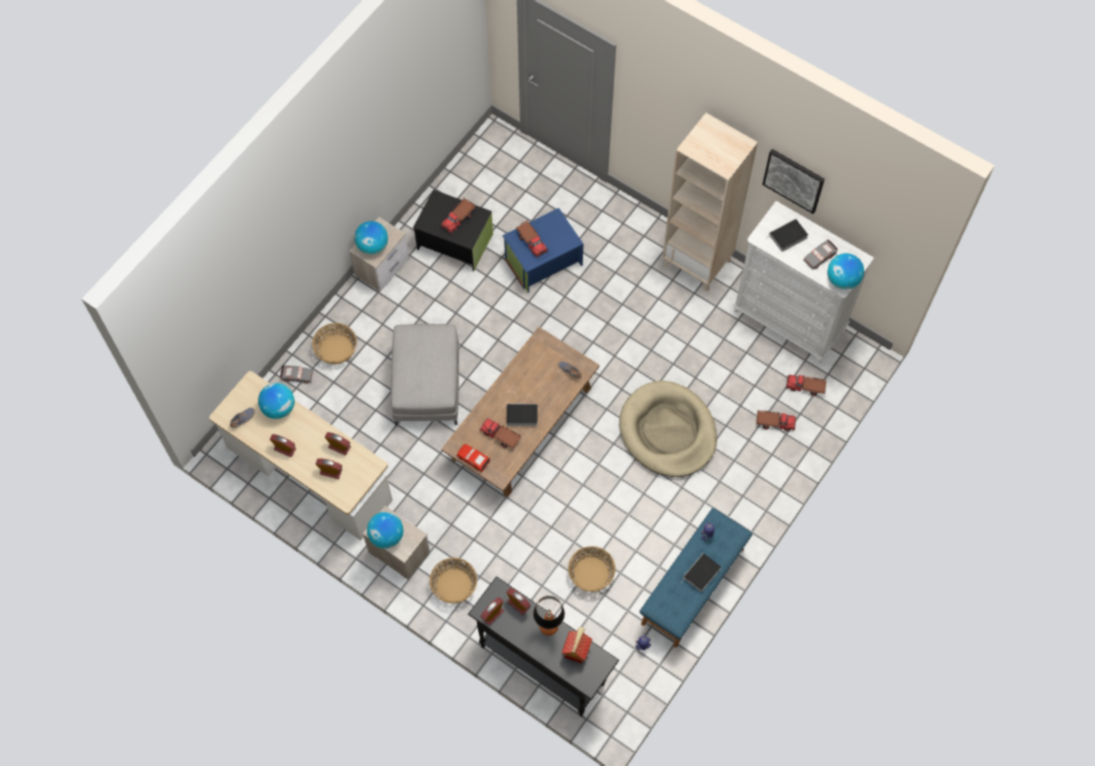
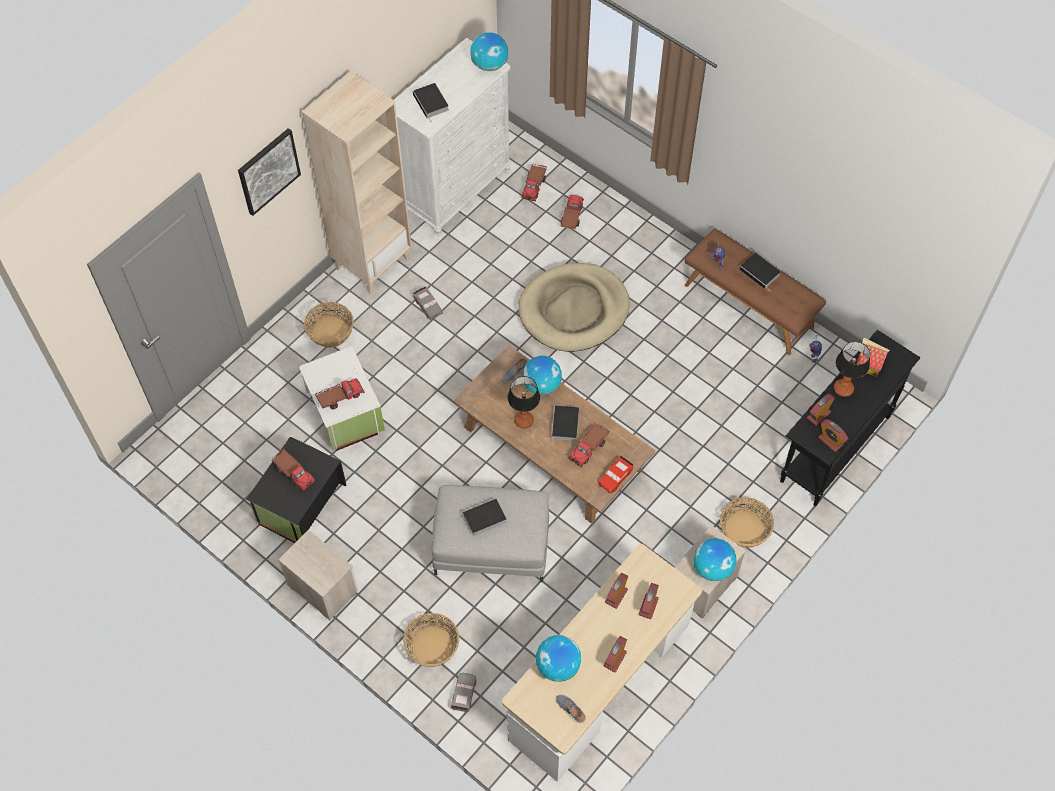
camera: 85 degrees left, 5 degrees down
globe [355,221,388,254] -> globe moved to [523,356,562,395]
blue storage box [502,208,583,293] -> white storage box [299,346,385,451]
basket [568,546,616,592] -> basket moved to [304,302,354,348]
blue bench [640,508,753,647] -> brown bench [685,229,826,355]
picture [762,149,825,214] -> picture moved to [238,128,301,216]
grey toy car [804,240,838,270] -> grey toy car moved to [413,287,443,320]
none -> book [457,498,506,536]
none -> table lamp [508,376,540,429]

